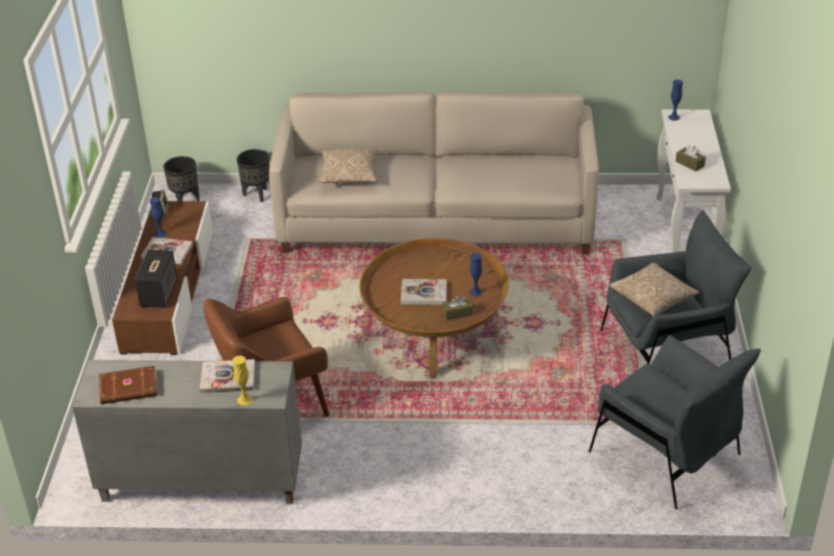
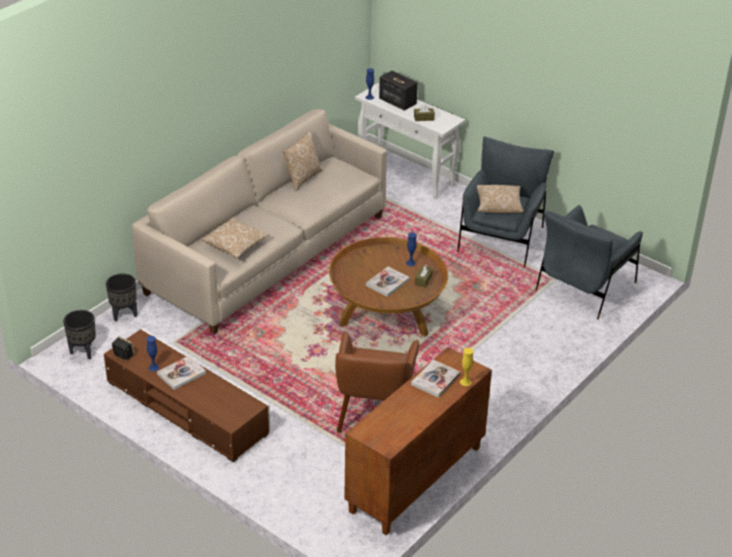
camera: 55 degrees left, 0 degrees up
grey cabinet [72,360,302,504] -> brown cabinet [344,347,492,536]
brown book [99,366,157,404] -> none
speaker [135,250,177,308] -> speaker moved to [379,71,418,111]
grey armchair [589,335,761,510] -> grey armchair turned 135 degrees clockwise [536,205,643,319]
none -> pillow [283,131,322,191]

